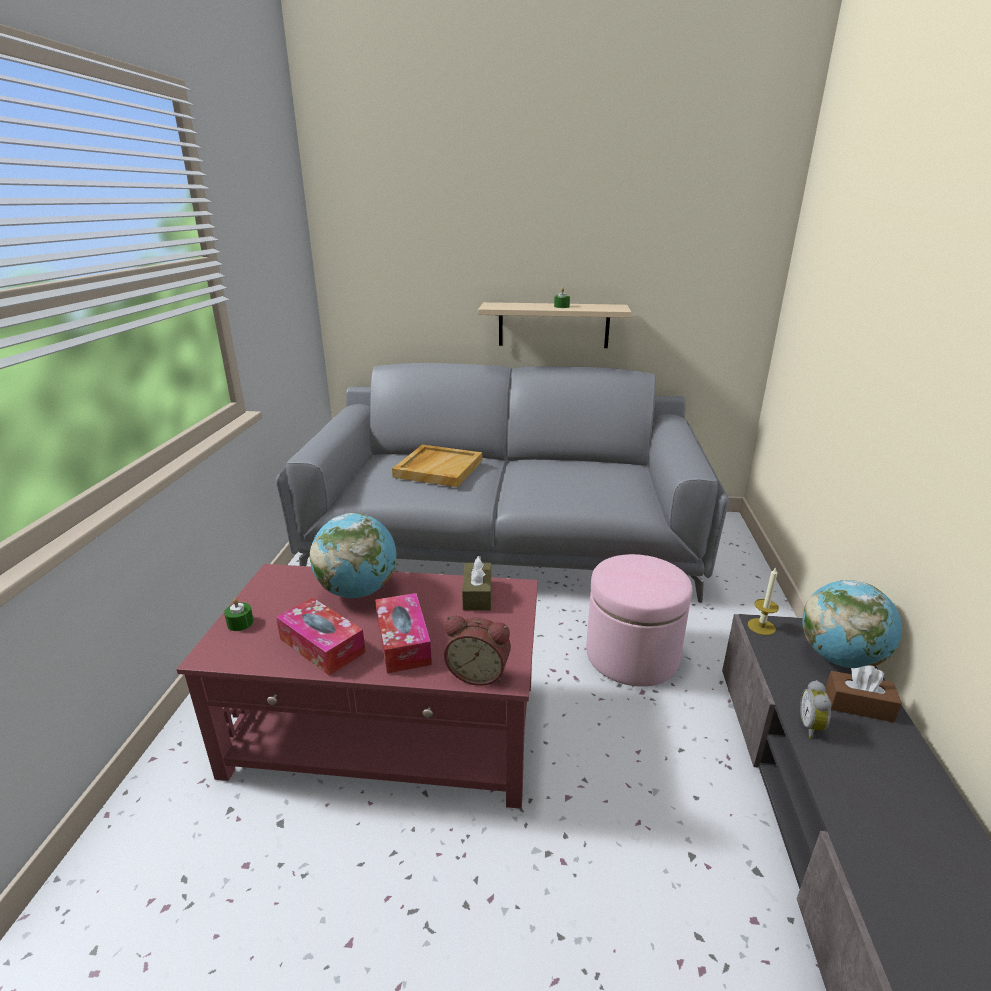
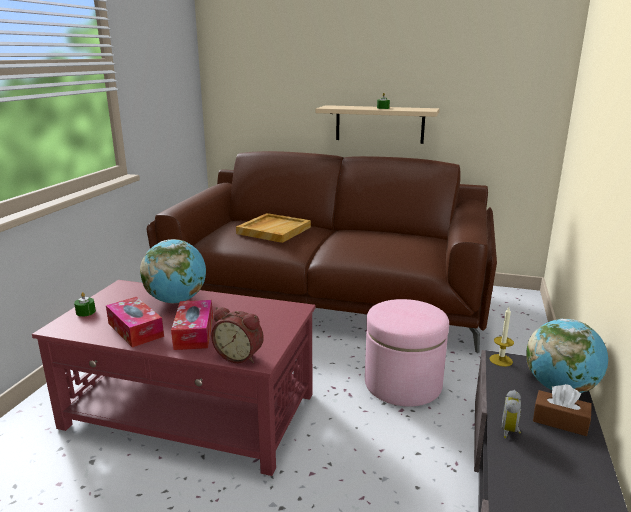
camera: 10 degrees right, 5 degrees down
grey sofa [276,363,729,603] -> brown sofa [147,151,497,353]
brown tissue box [462,556,491,610] -> none

